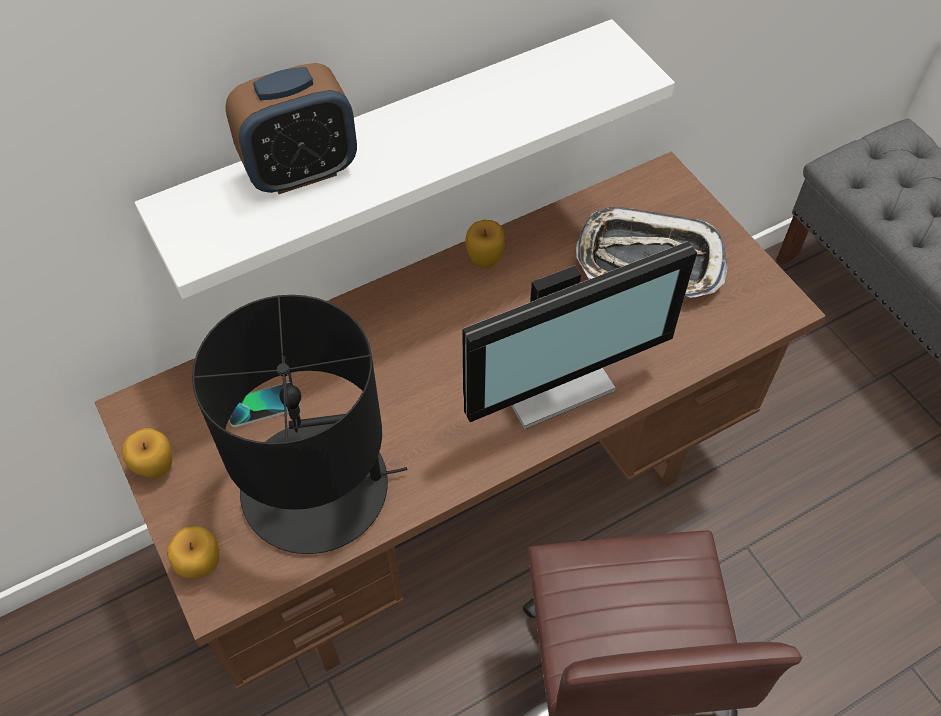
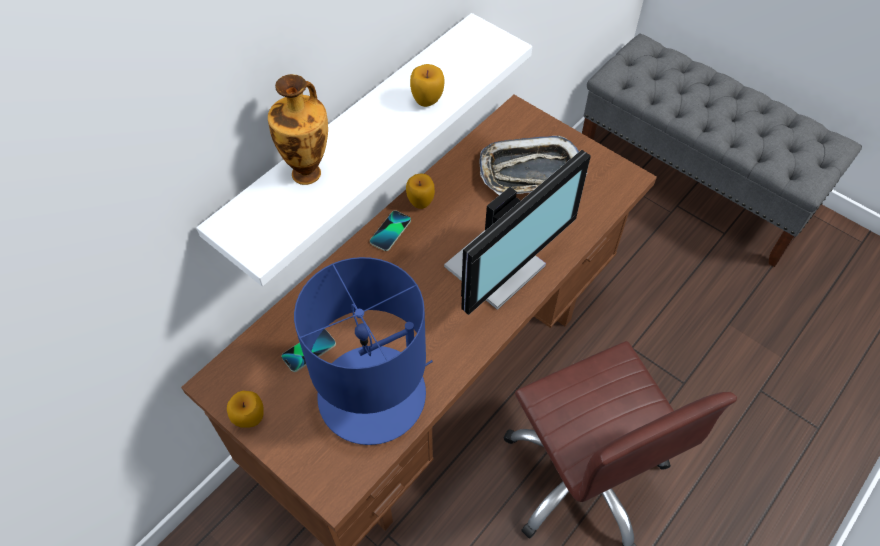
camera: 20 degrees left, 0 degrees up
apple [167,526,219,579] -> apple moved to [410,64,445,107]
black table lamp [192,295,407,554] -> blue table lamp [294,257,433,445]
alarm clock [225,63,357,194] -> vase [268,74,328,185]
none -> phone [370,210,411,251]

